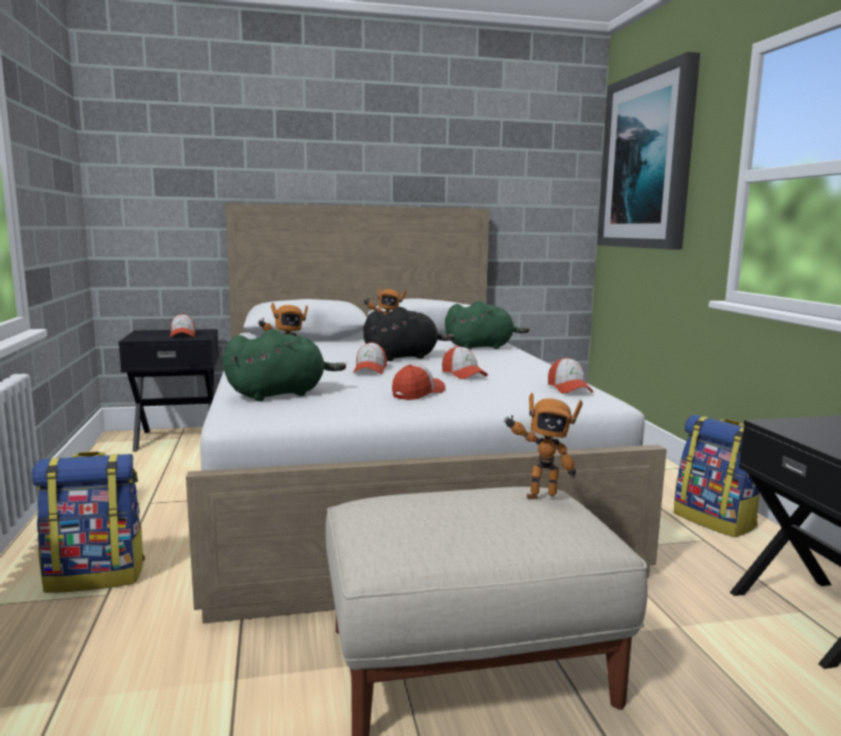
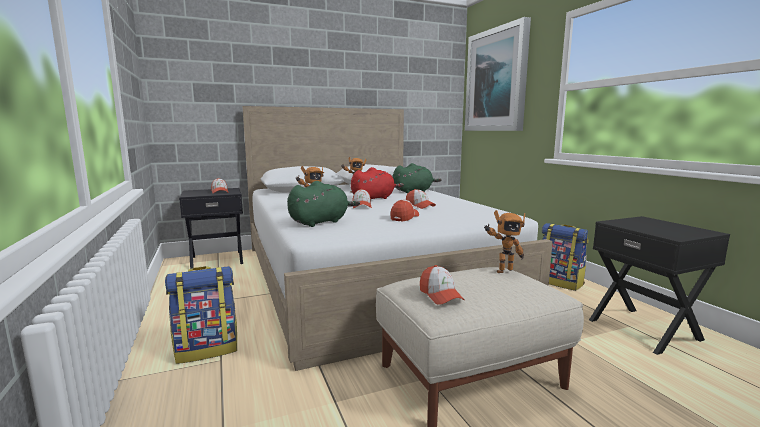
camera: 10 degrees left, 0 degrees up
black plush toy [363,307,455,361] -> red plush toy [351,167,404,199]
cap [548,357,594,394] -> cap moved to [420,265,465,305]

